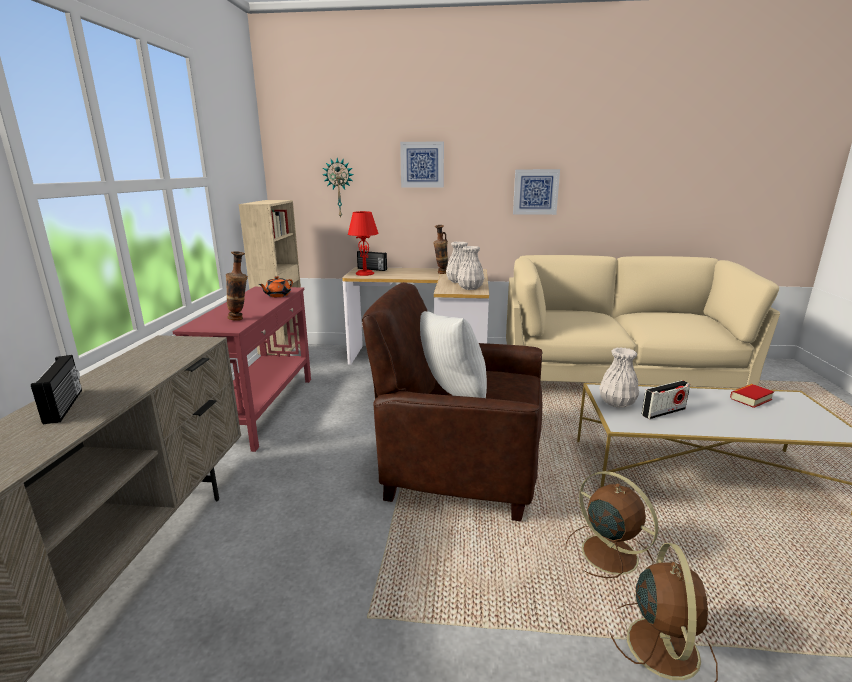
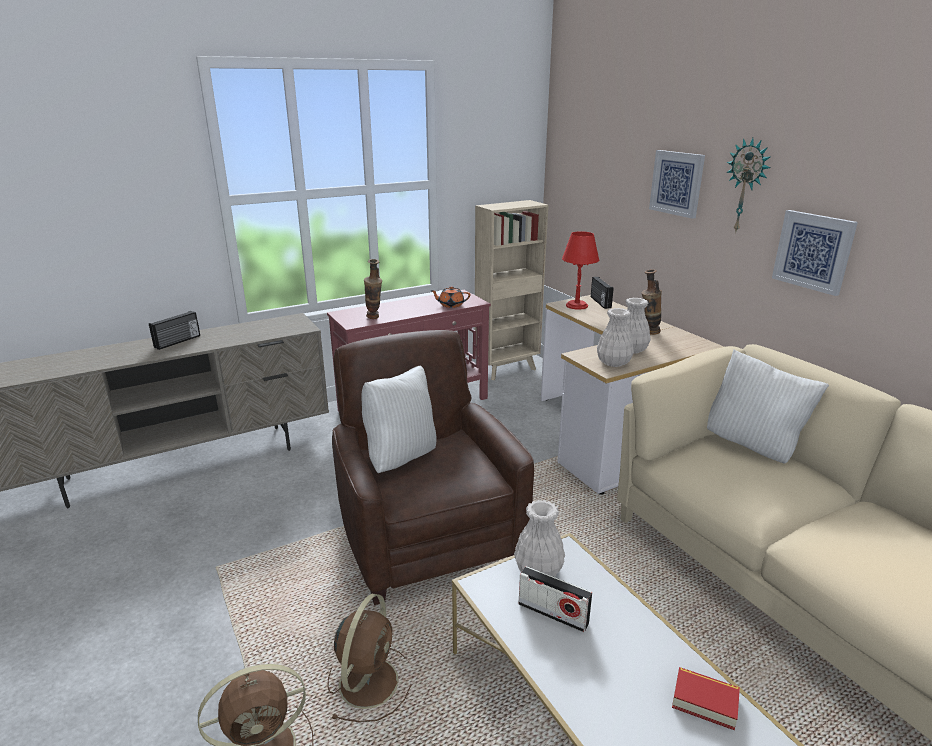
camera: 55 degrees right, 5 degrees up
wall clock [323,158,354,219] -> wall clock moved to [726,138,770,233]
none -> white pillow [707,349,829,463]

